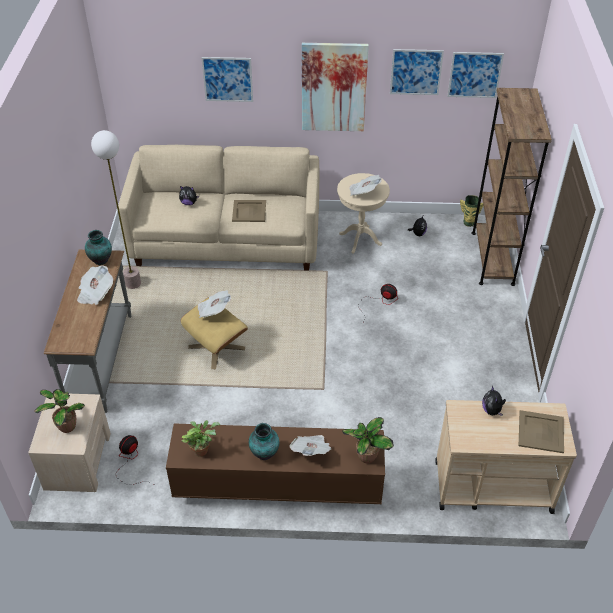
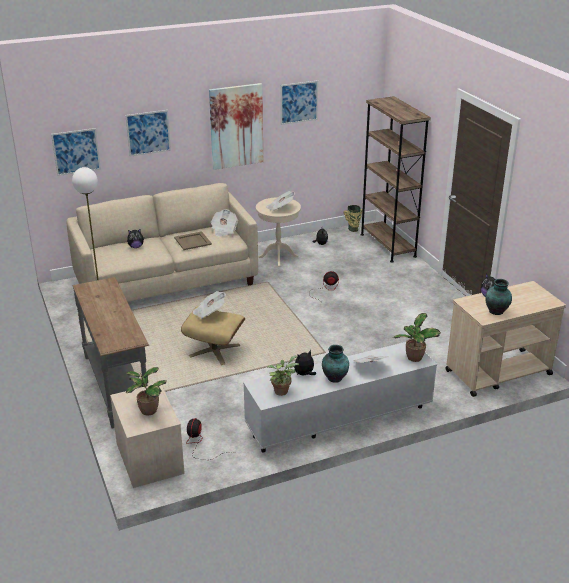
camera: 25 degrees left, 15 degrees down
newspaper [77,265,113,305] -> newspaper moved to [211,209,238,237]
vase [85,230,112,265] -> vase moved to [485,279,512,315]
brown tv stand [166,423,385,504] -> white tv stand [243,342,437,453]
picture [447,52,504,98] -> picture moved to [51,128,101,176]
beige tray [519,410,564,453] -> none
none -> plush toy [294,350,316,375]

